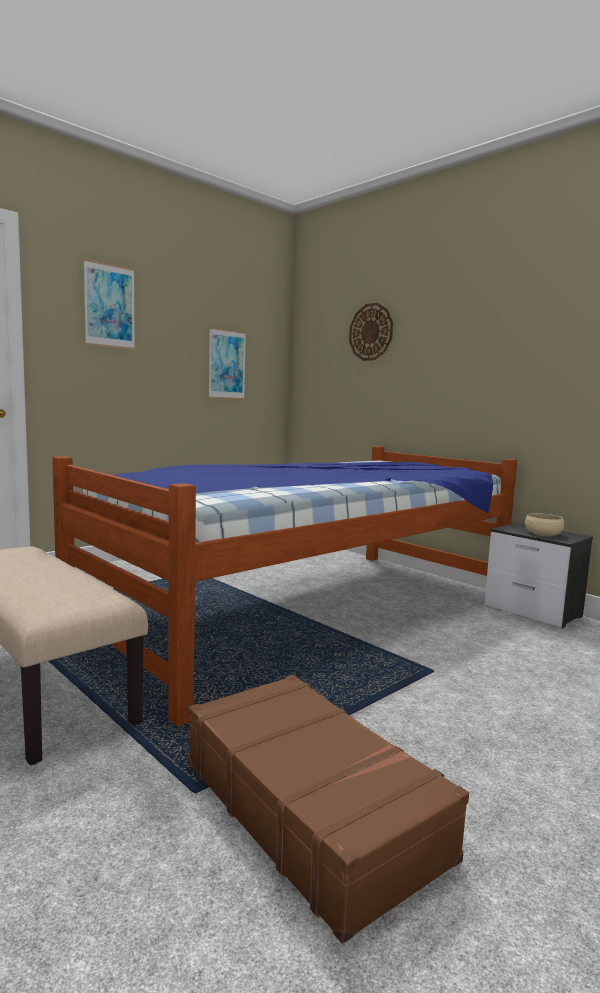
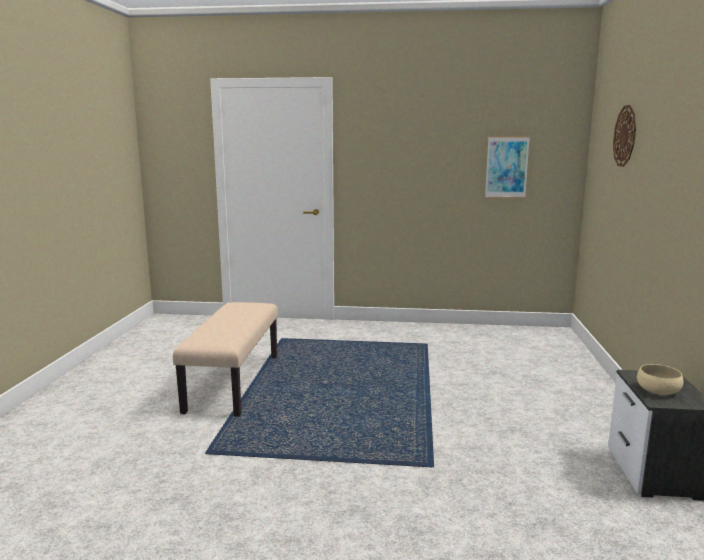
camera: 50 degrees right, 5 degrees up
bed [52,446,517,726] -> none
picture [83,259,135,349] -> none
brown suitcase [188,675,469,944] -> none

